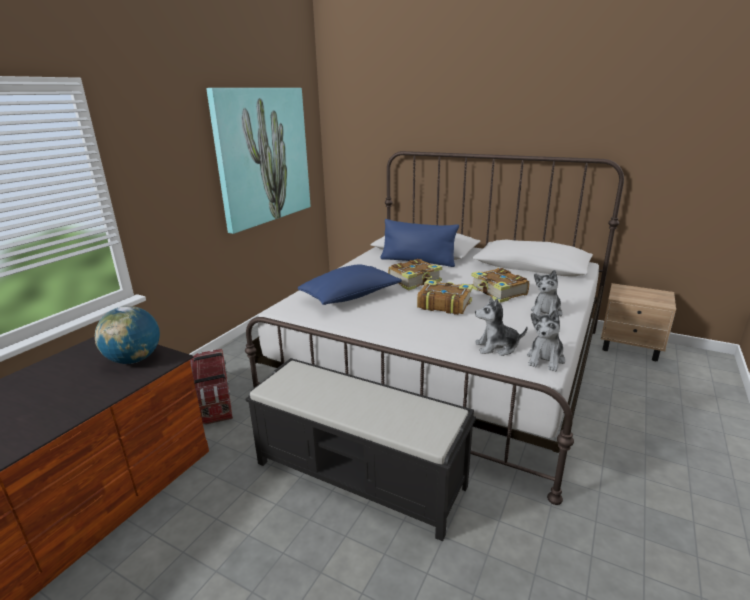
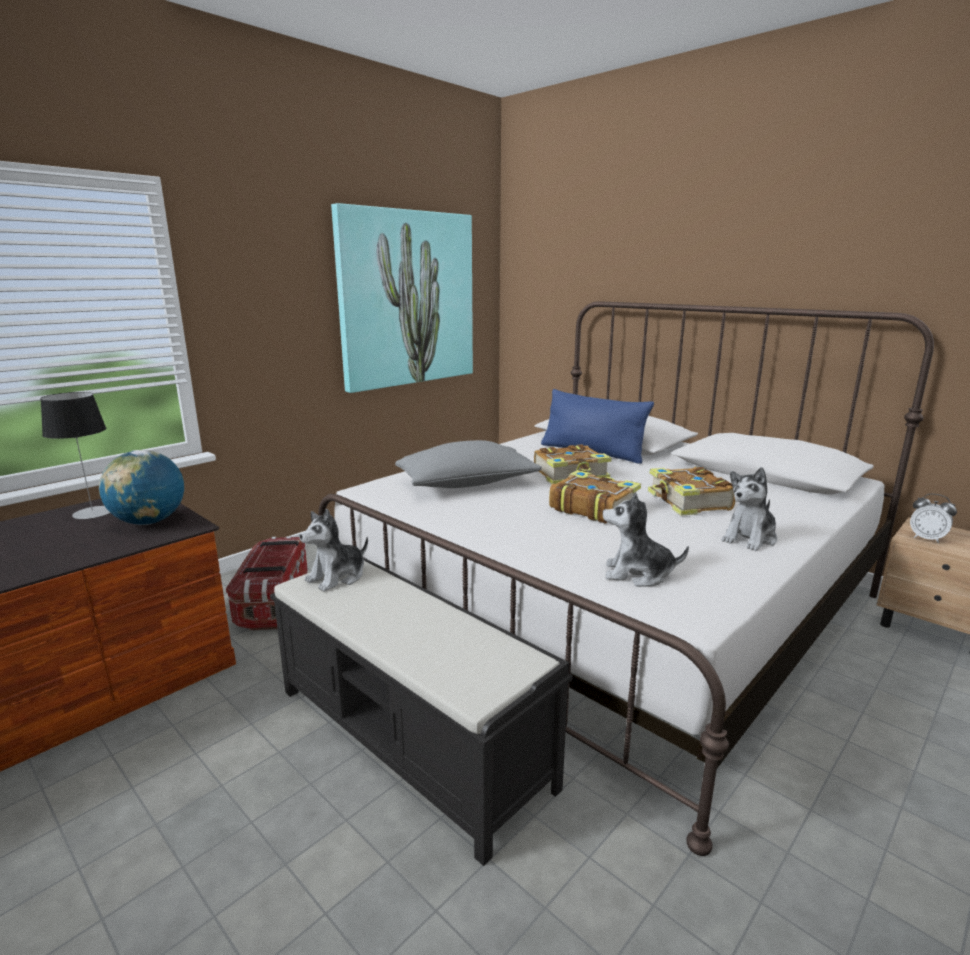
camera: 15 degrees right, 5 degrees down
blue pillow [298,265,402,305] -> grey pillow [395,440,542,488]
plush toy [527,310,565,372] -> plush toy moved to [299,509,368,592]
none -> table lamp [40,392,110,519]
none -> alarm clock [910,494,957,543]

